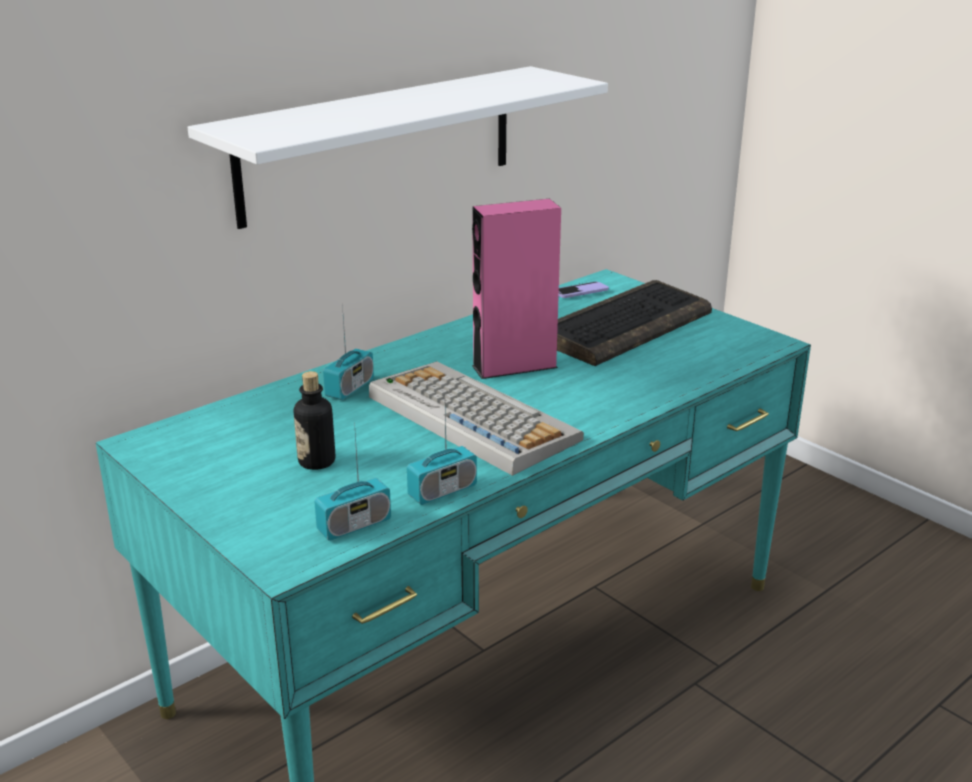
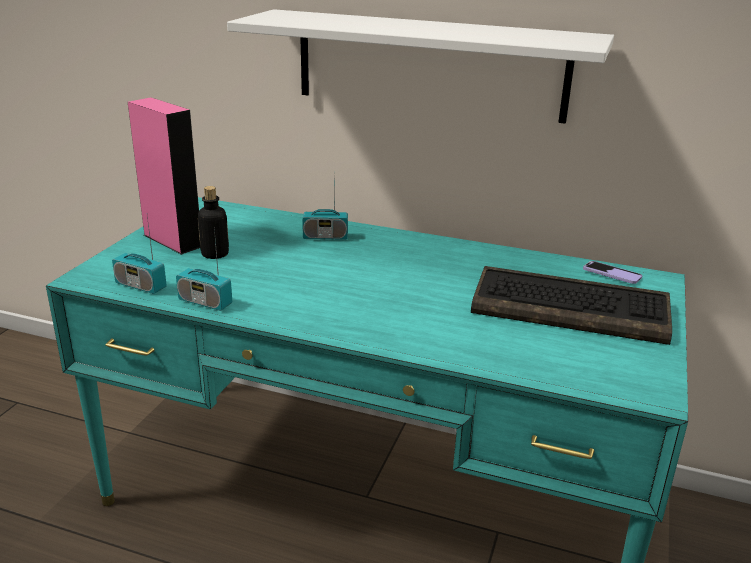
camera: 60 degrees right, 0 degrees up
keyboard [369,361,584,476] -> none
pink speaker [472,199,561,379] -> pink speaker moved to [128,98,200,255]

